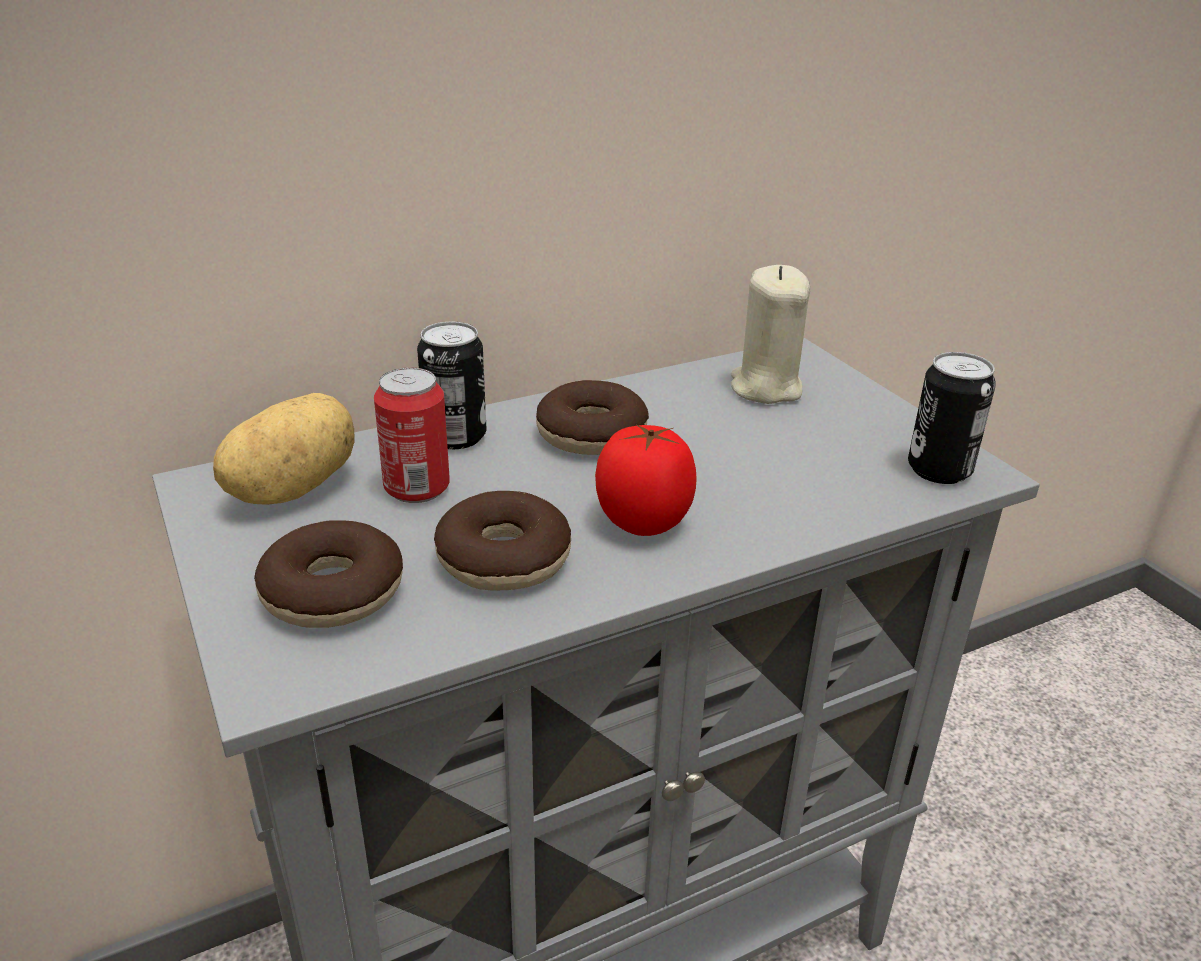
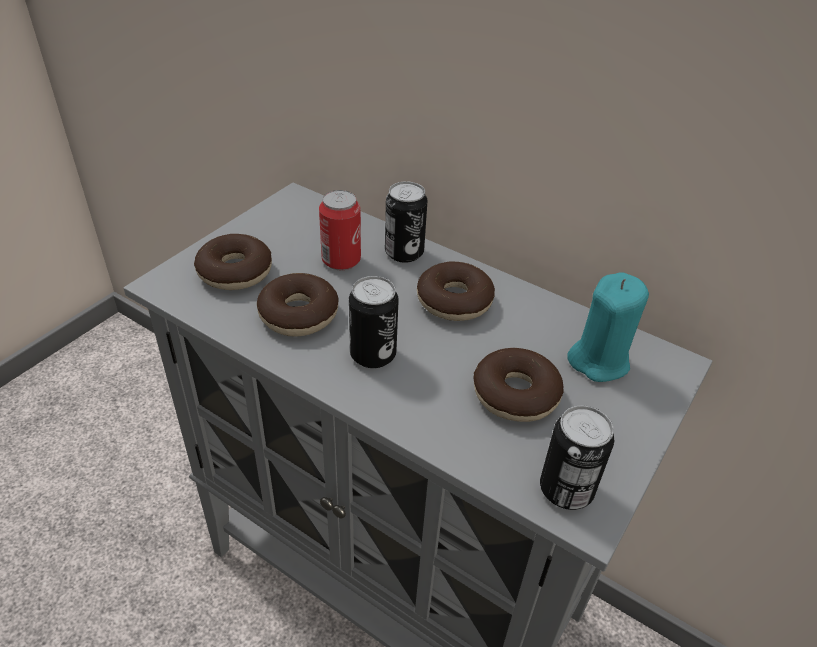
camera: 60 degrees right, 10 degrees up
potato [213,393,355,505] -> none
tomato [595,425,697,536] -> can [349,276,399,368]
beige candle [731,265,810,404] -> turquoise candle [568,272,649,382]
none -> donut [473,348,564,422]

